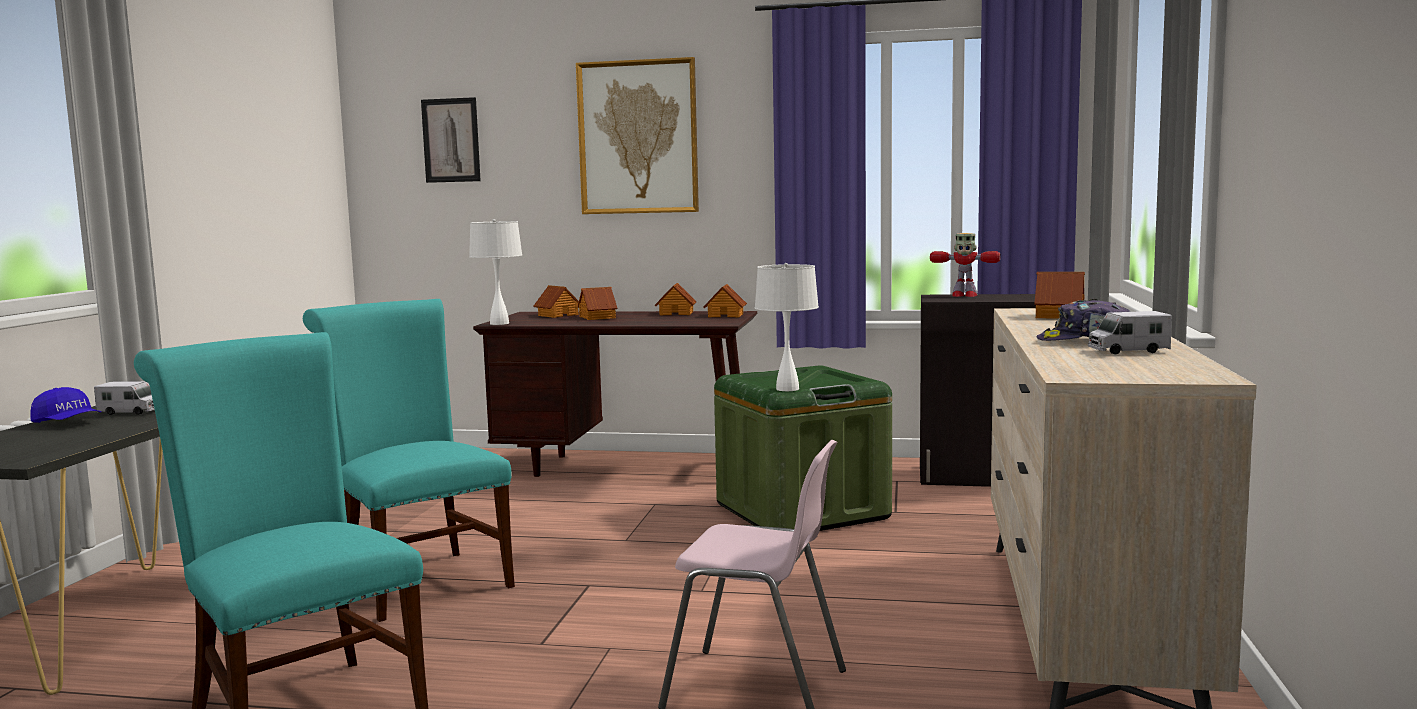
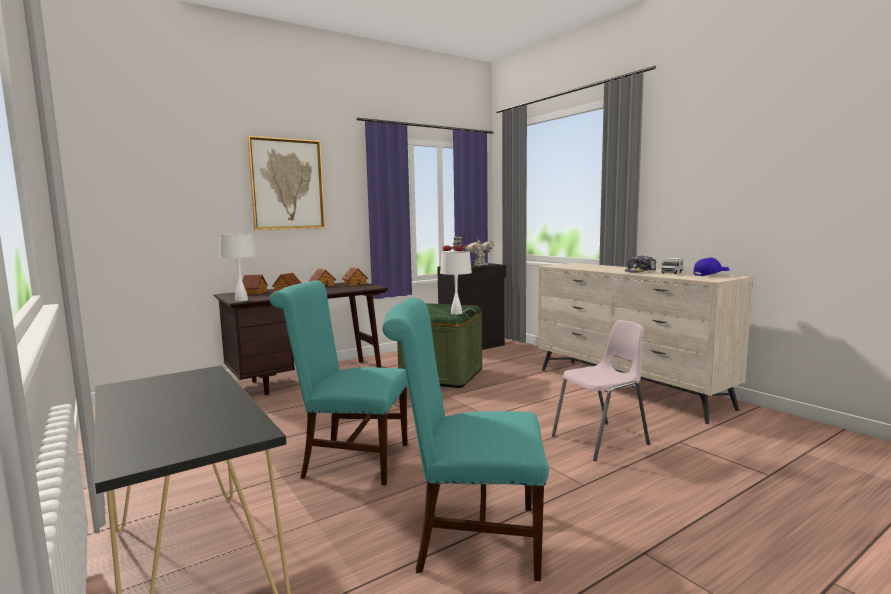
camera: 45 degrees left, 0 degrees up
blue cap [30,387,101,423] -> blue cap moved to [694,257,730,276]
toy truck [94,381,155,415] -> none
picture [421,97,481,183] -> none
toy house [1034,272,1085,319] -> none
none -> toy robot [465,238,494,266]

